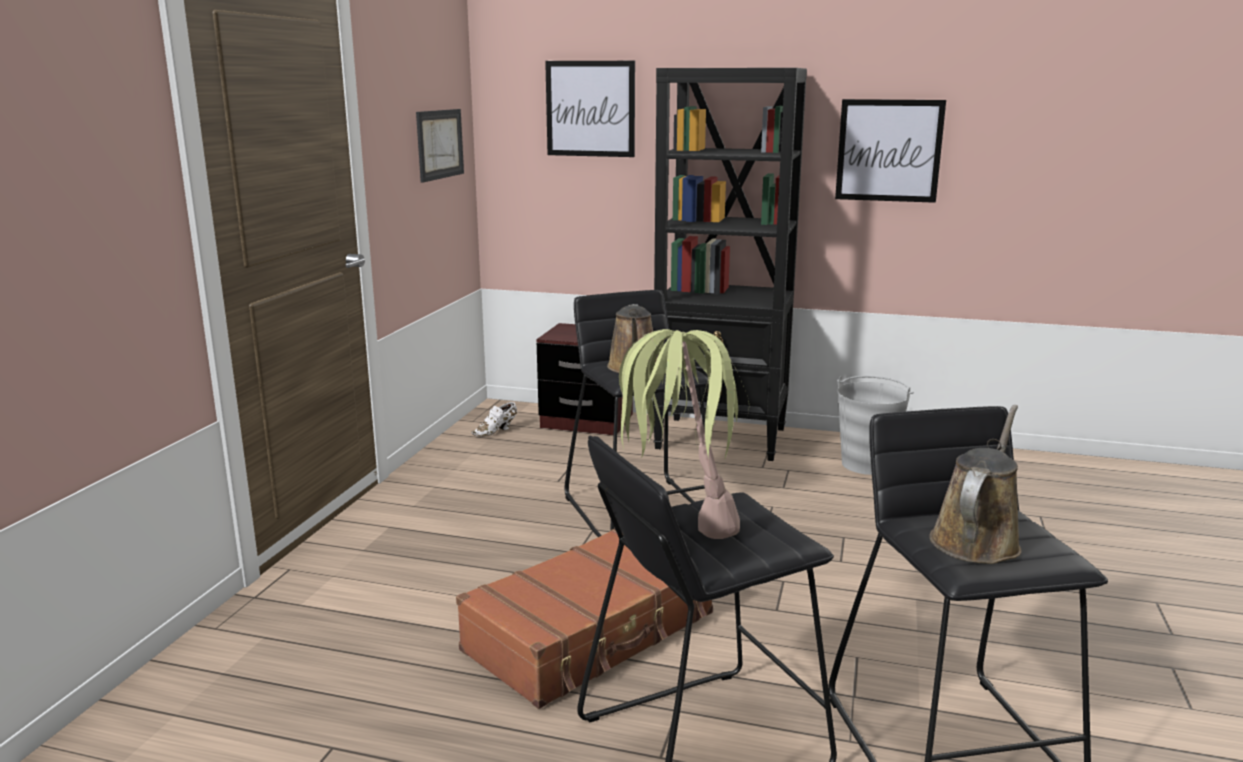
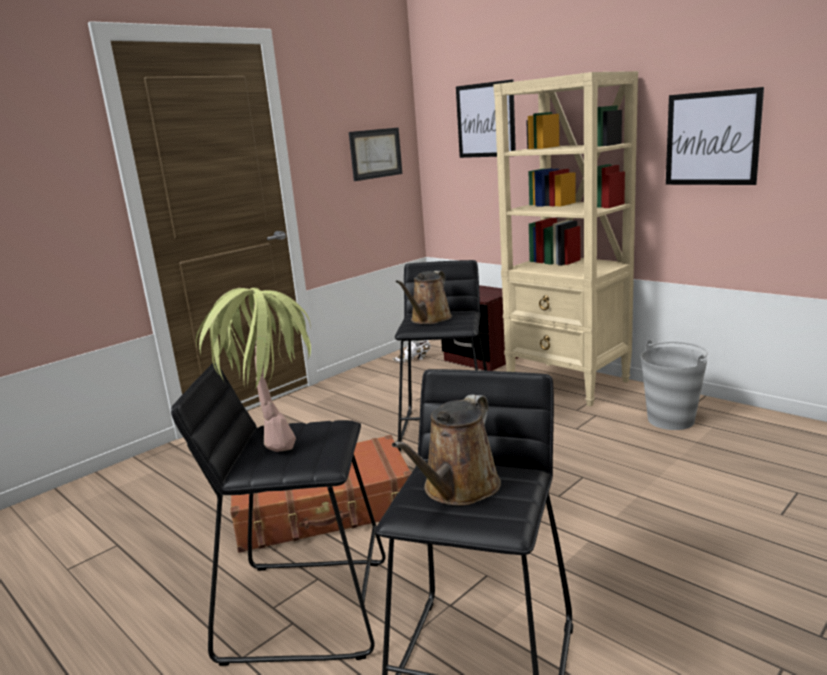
camera: 30 degrees right, 0 degrees up
black bookcase [653,68,807,461] -> beige bookcase [493,71,638,406]
brown watering can [929,405,1022,564] -> brown watering can turned 150 degrees clockwise [392,394,501,506]

